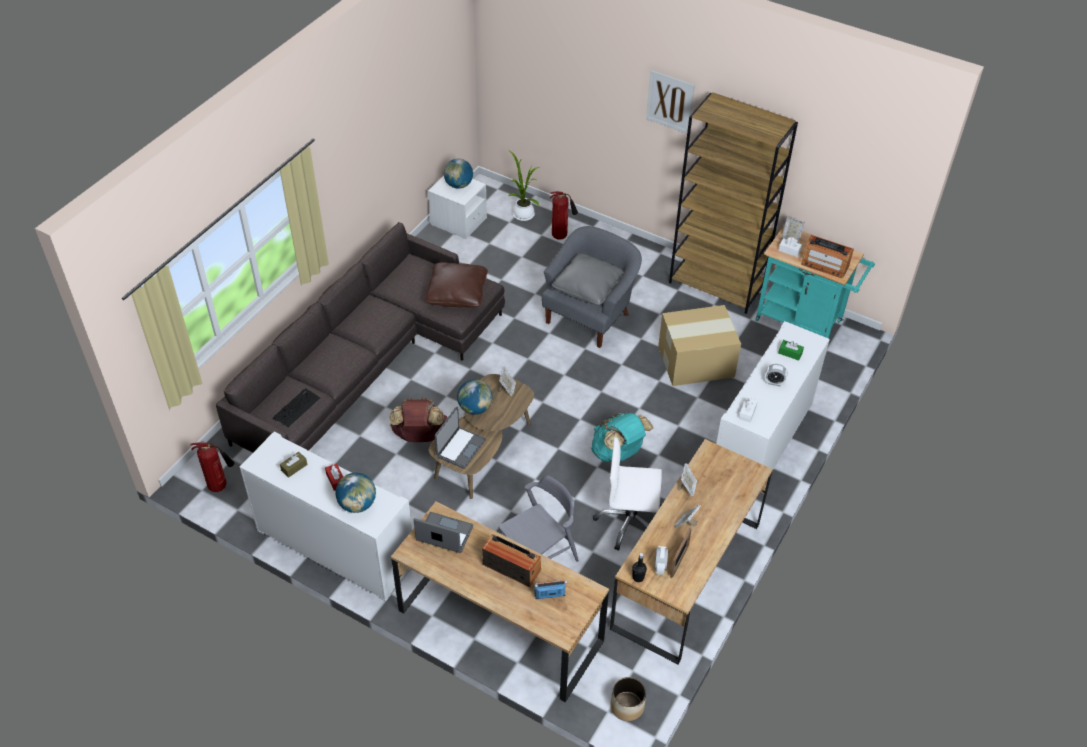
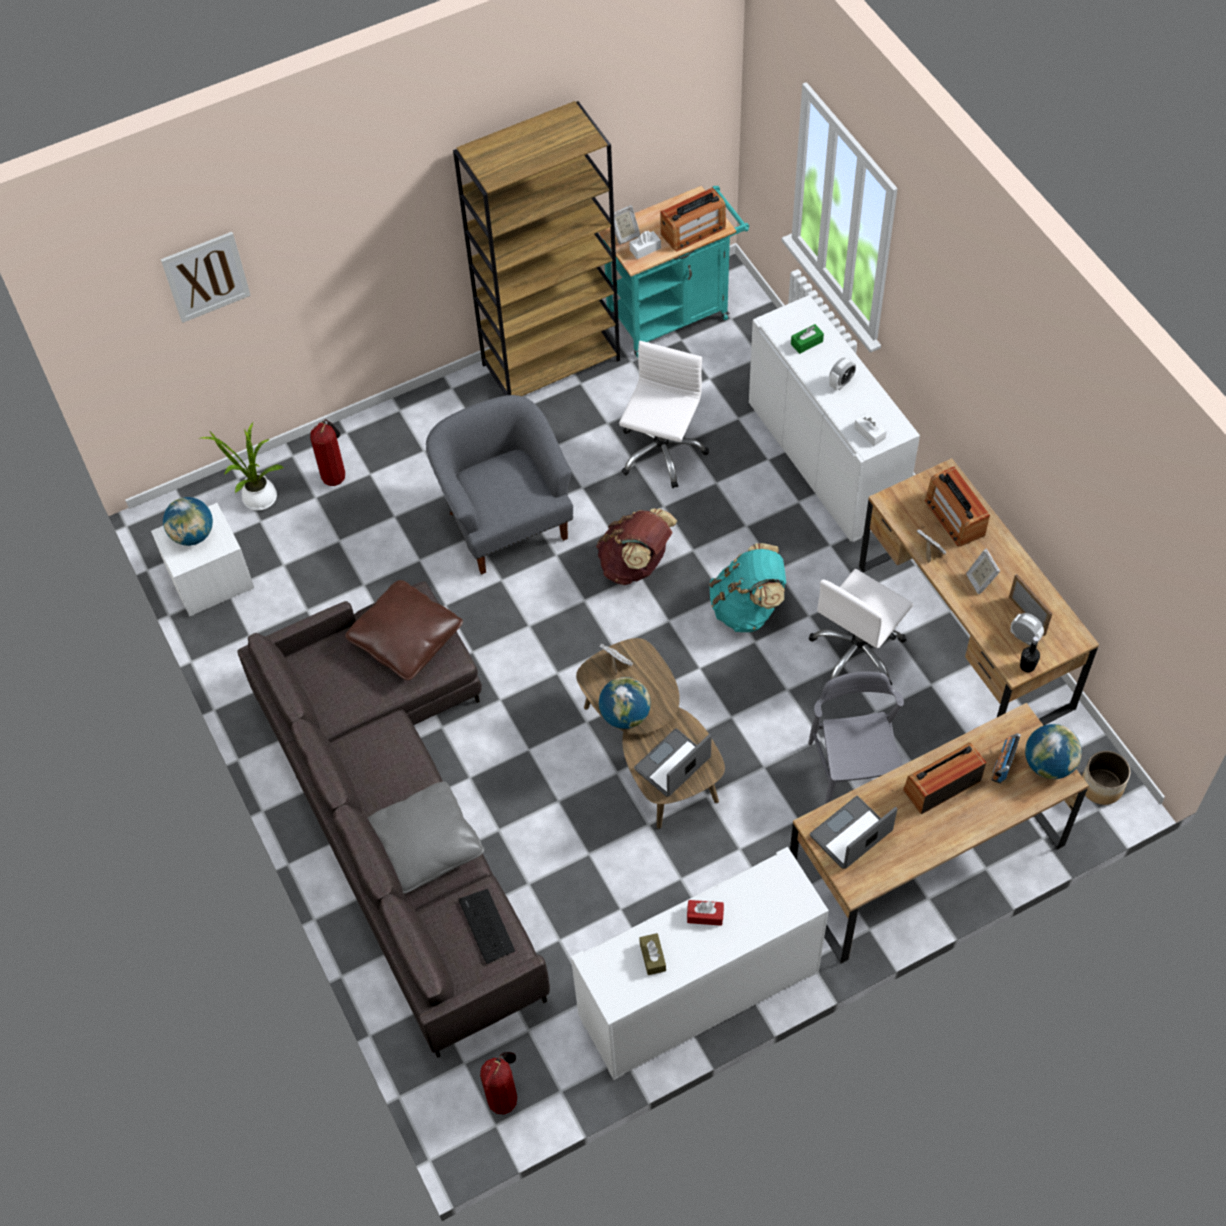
camera: 55 degrees left, 10 degrees up
globe [335,473,376,513] -> globe moved to [1025,724,1082,779]
brown backpack [390,398,447,442] -> brown backpack moved to [596,508,677,585]
laptop [435,407,486,469] -> laptop turned 105 degrees counterclockwise [634,728,712,797]
grey pillow [552,254,624,305] -> grey pillow moved to [367,782,484,894]
picture [646,70,695,134] -> picture moved to [161,232,251,323]
cardboard box [658,305,741,386] -> white office chair [619,341,709,488]
none -> radio [925,467,990,547]

